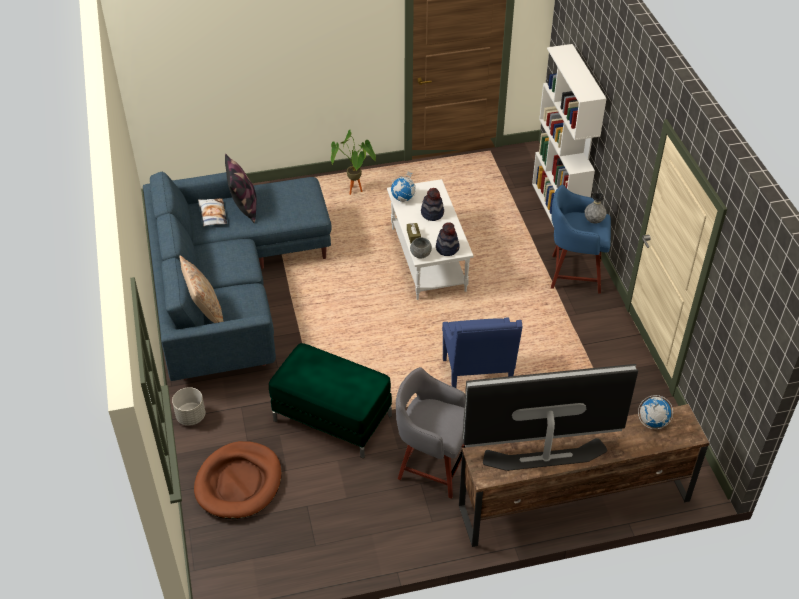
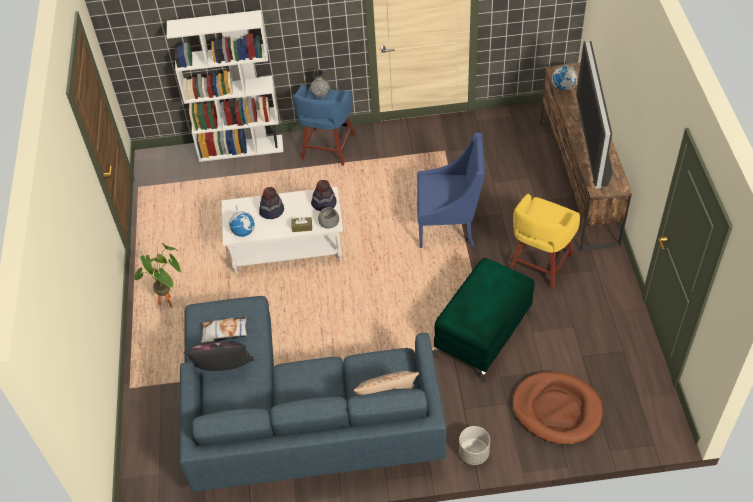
camera: 80 degrees left, 5 degrees up
pillow [198,198,227,226] -> pillow moved to [201,317,247,343]
grey stool [396,367,465,499] -> yellow stool [509,194,580,290]

